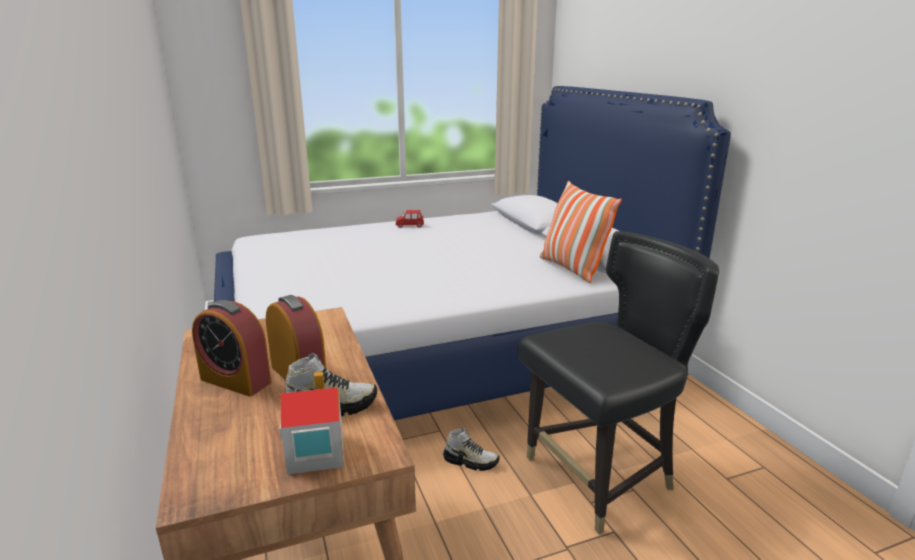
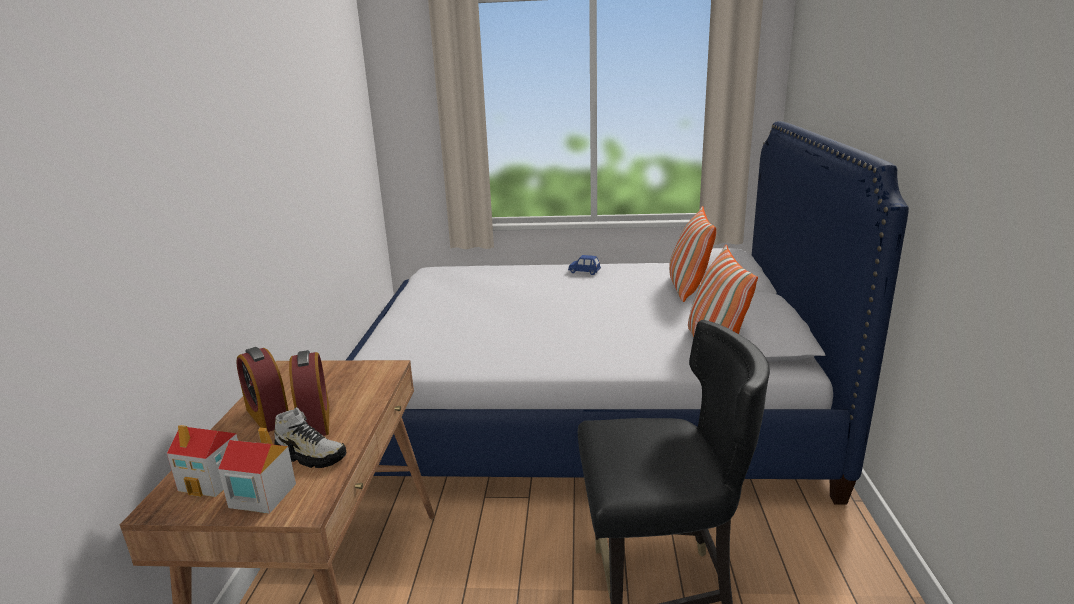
camera: 25 degrees right, 0 degrees up
red toy car [396,210,424,228] -> blue toy car [568,255,601,275]
shoe [443,428,500,471] -> none
none -> toy house [167,425,238,497]
none -> pillow [669,206,716,302]

